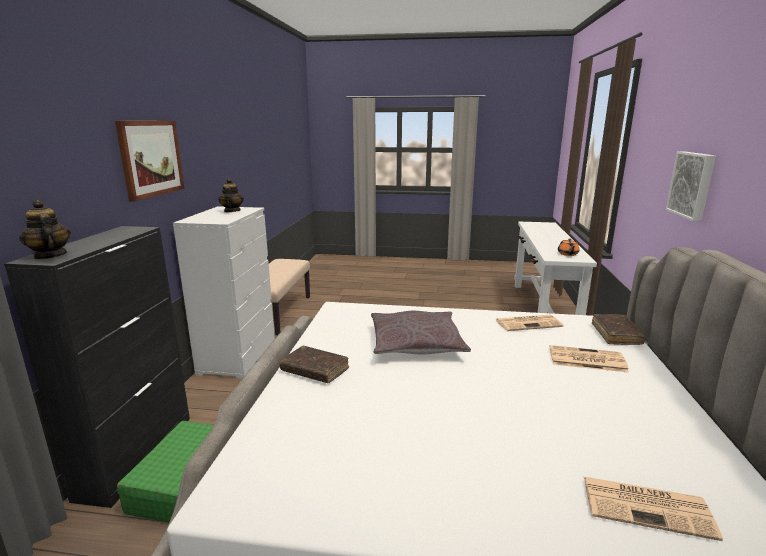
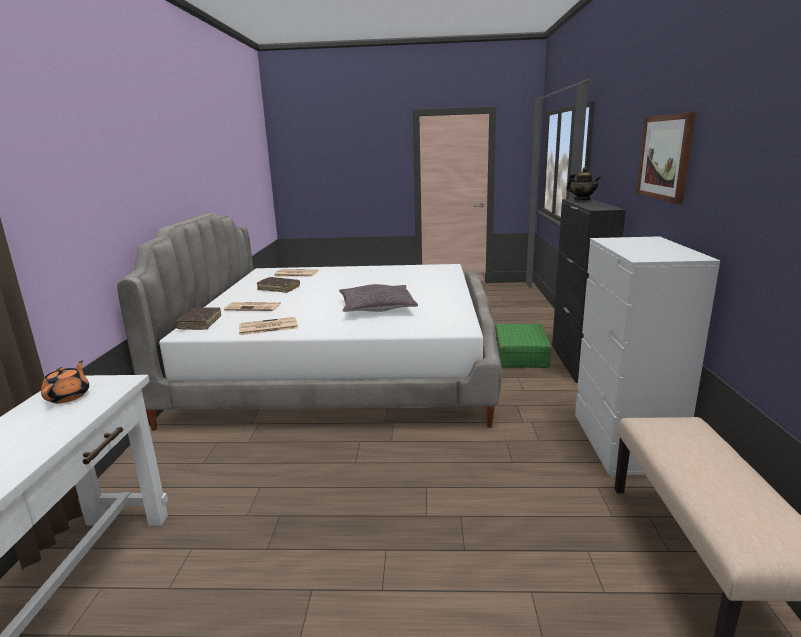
camera: 175 degrees right, 0 degrees up
teapot [218,178,244,212] -> none
brown book [280,346,349,383] -> brown book moved to [257,277,300,293]
picture [666,151,716,221] -> none

